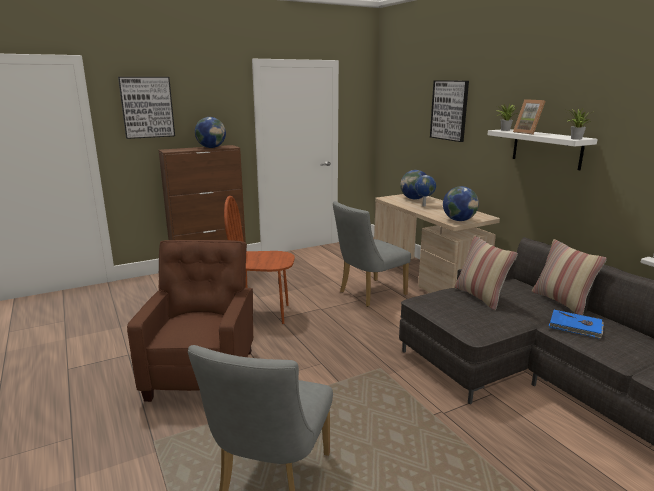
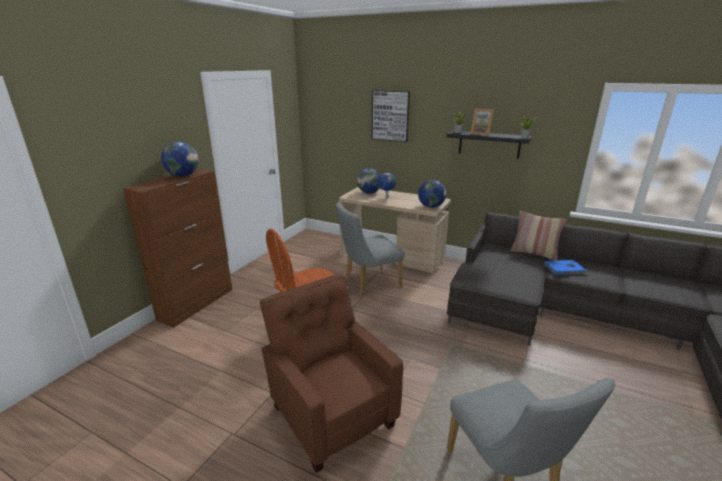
camera: 35 degrees left, 5 degrees up
picture [118,77,175,139] -> none
grey chair [333,201,411,307] -> grey chair turned 45 degrees clockwise [336,202,404,296]
pillow [454,235,518,311] -> none
white shelf [487,129,598,170] -> black shelf [447,130,532,159]

